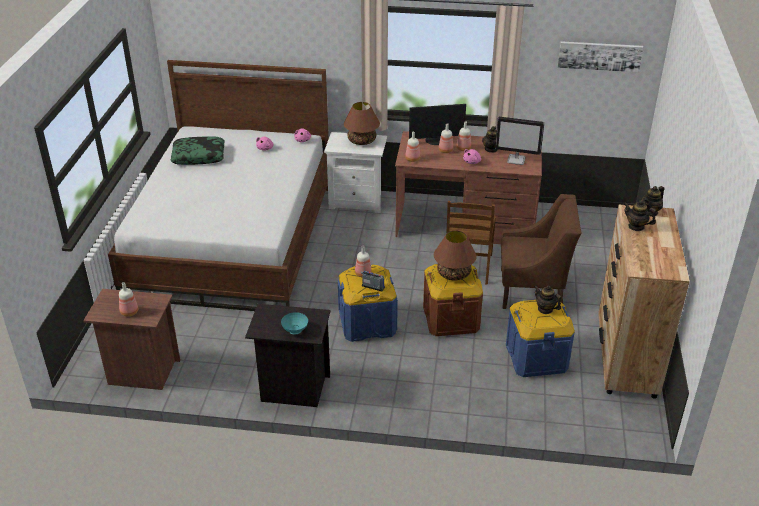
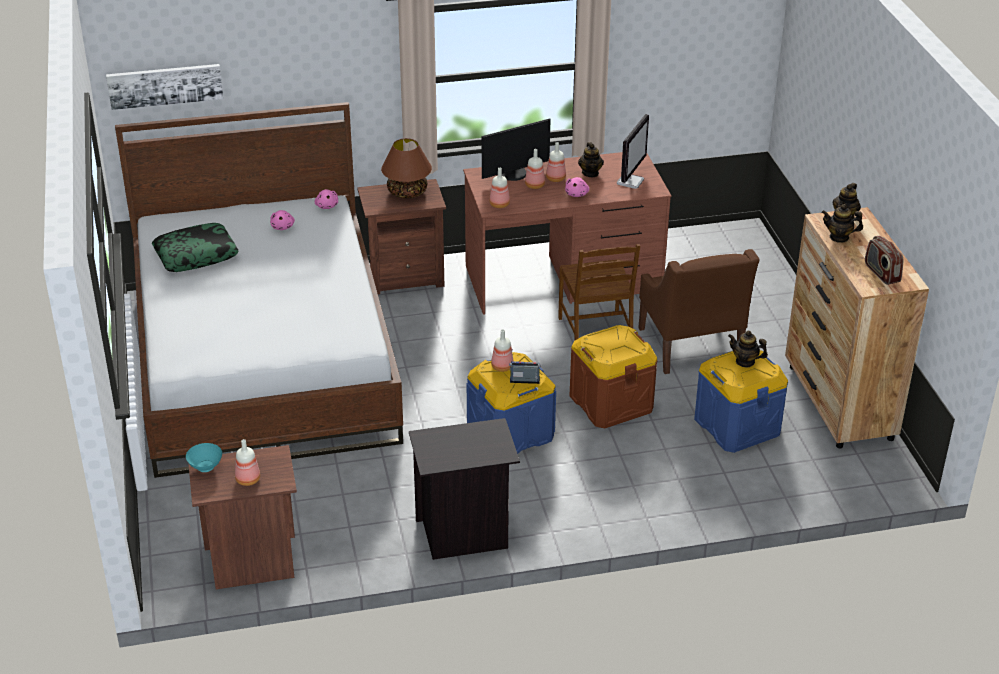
camera: 20 degrees left, 0 degrees up
turquoise bowl [281,312,308,335] -> turquoise bowl moved to [186,443,222,472]
white nightstand [324,132,387,213] -> brown nightstand [357,179,446,294]
brown table lamp [434,230,477,281] -> none
monitor [495,117,544,165] -> monitor turned 60 degrees counterclockwise [617,114,649,189]
brown armchair [501,194,582,309] -> brown armchair turned 90 degrees clockwise [638,249,760,374]
picture [557,41,643,72] -> picture moved to [106,64,223,110]
none -> radio [865,236,903,285]

